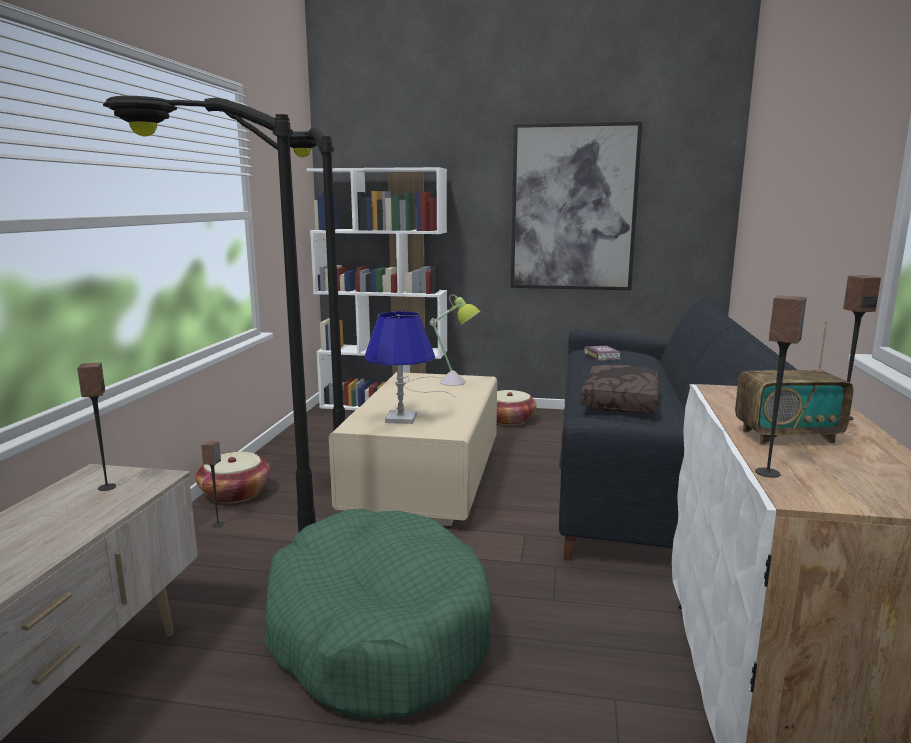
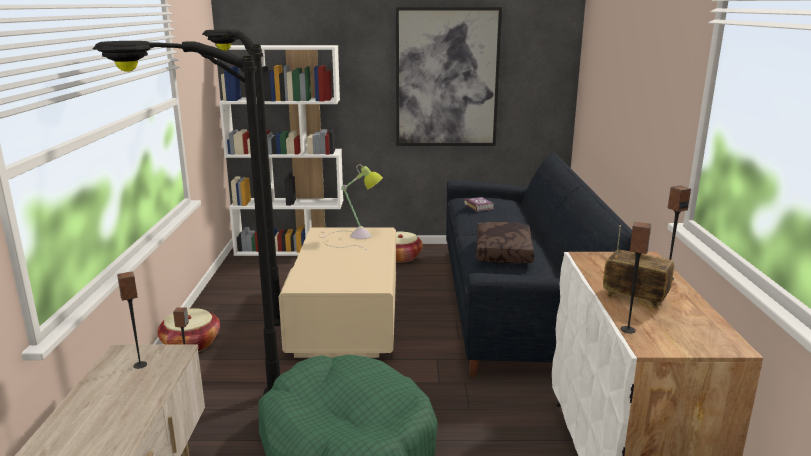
camera: 10 degrees left, 5 degrees up
blue table lamp [365,311,435,424] -> none
radio [735,321,853,444] -> radio turned 135 degrees counterclockwise [603,225,674,308]

